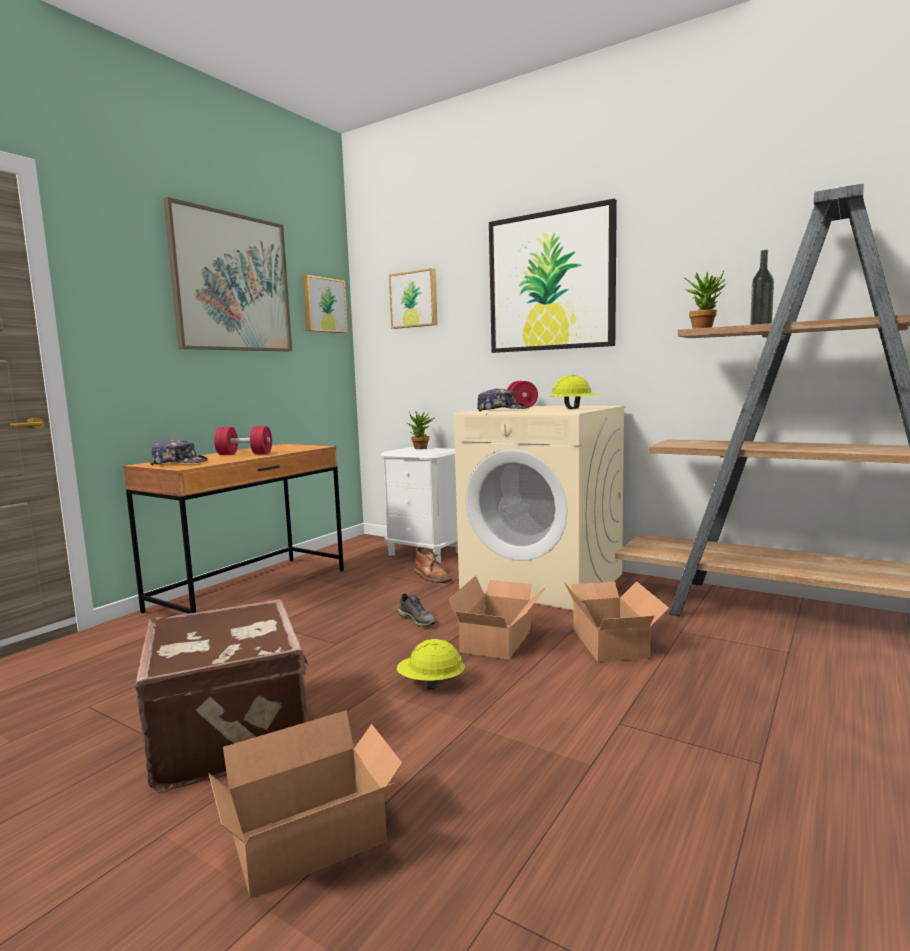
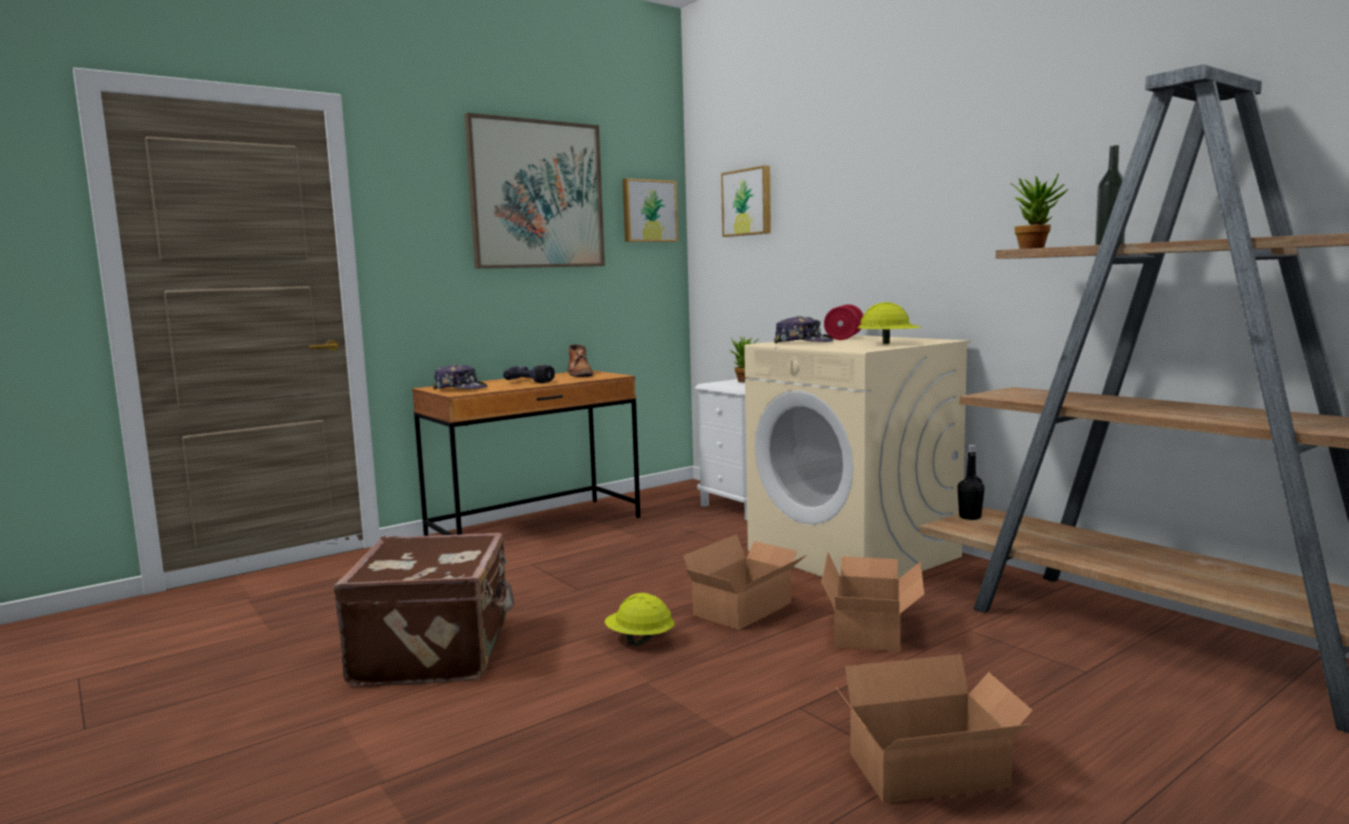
camera: 20 degrees right, 0 degrees up
cardboard box [209,710,402,898] -> cardboard box moved to [836,654,1033,804]
red dumbbell [214,426,272,455] -> power drill [503,365,555,383]
grey shoe [398,594,436,626] -> none
brown boot [414,547,452,583] -> brown boot moved to [568,344,594,377]
picture [489,199,617,353] -> none
none -> black bottle [957,444,985,520]

